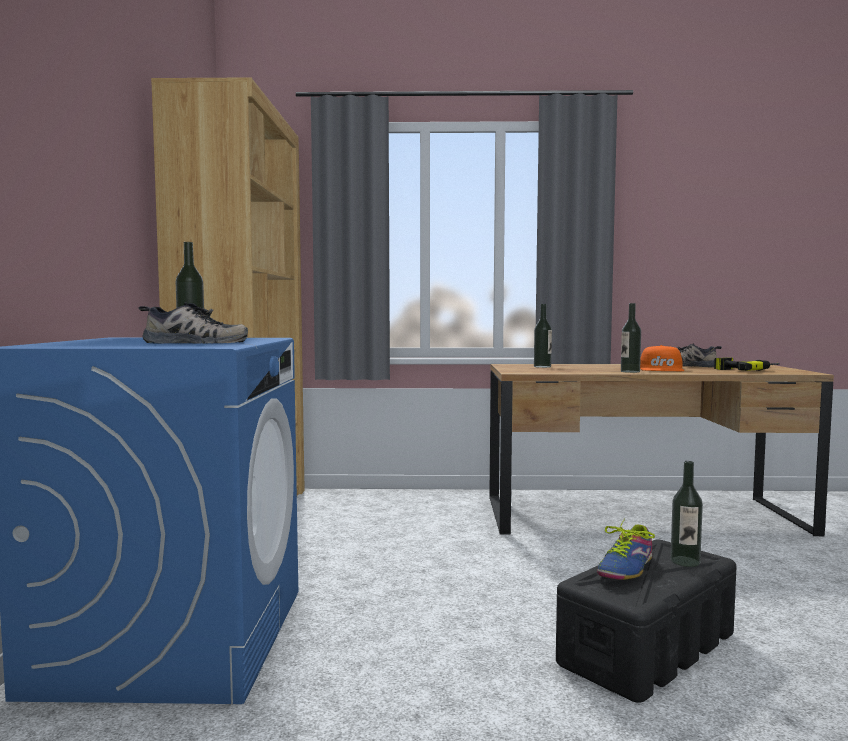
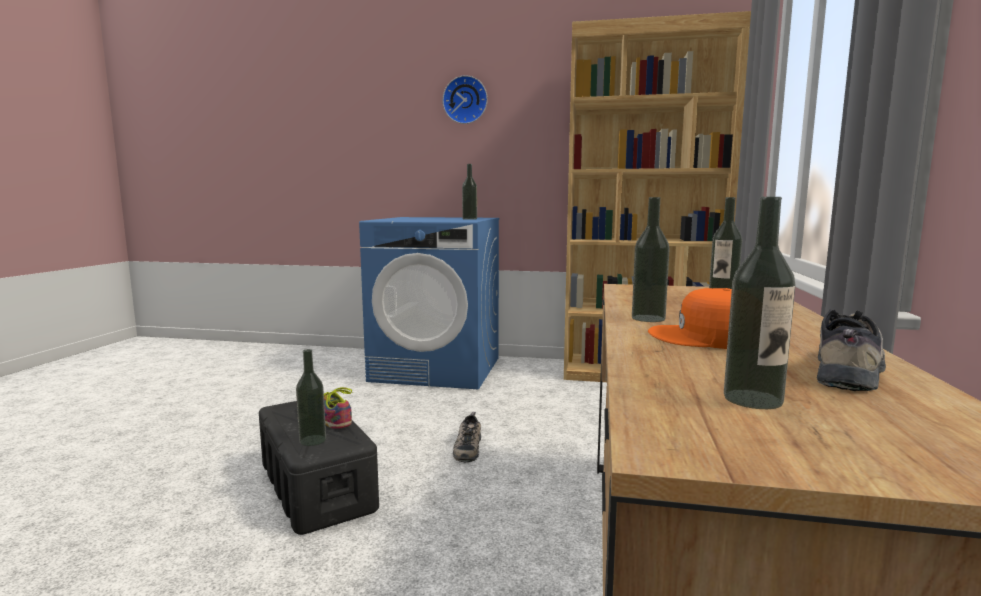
camera: 100 degrees right, 5 degrees up
shoe [139,302,248,344] -> shoe moved to [453,412,481,462]
power drill [714,357,780,371] -> bottle [724,197,795,409]
none -> wall clock [442,75,488,124]

